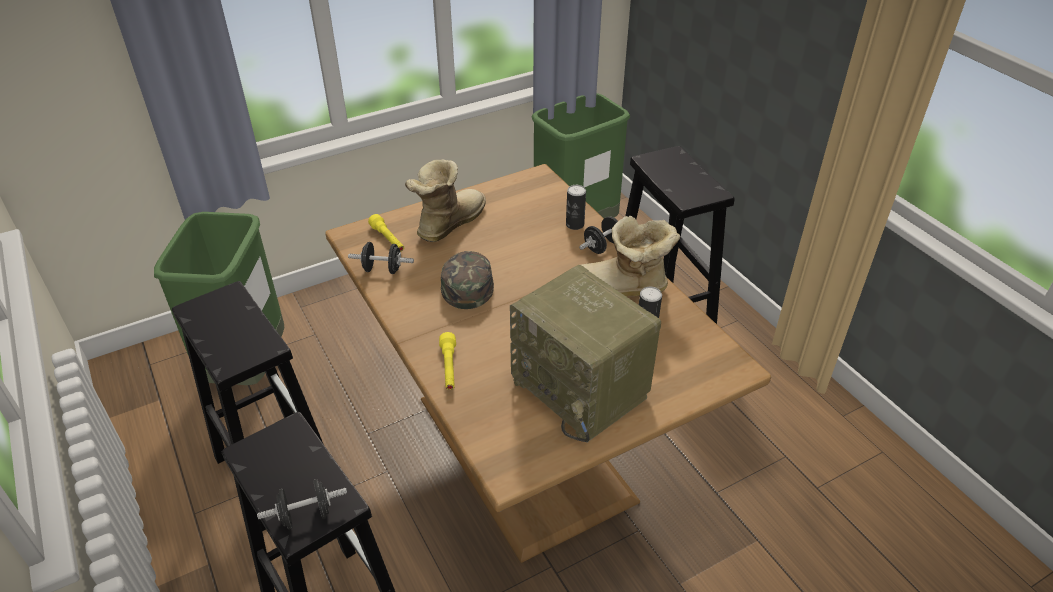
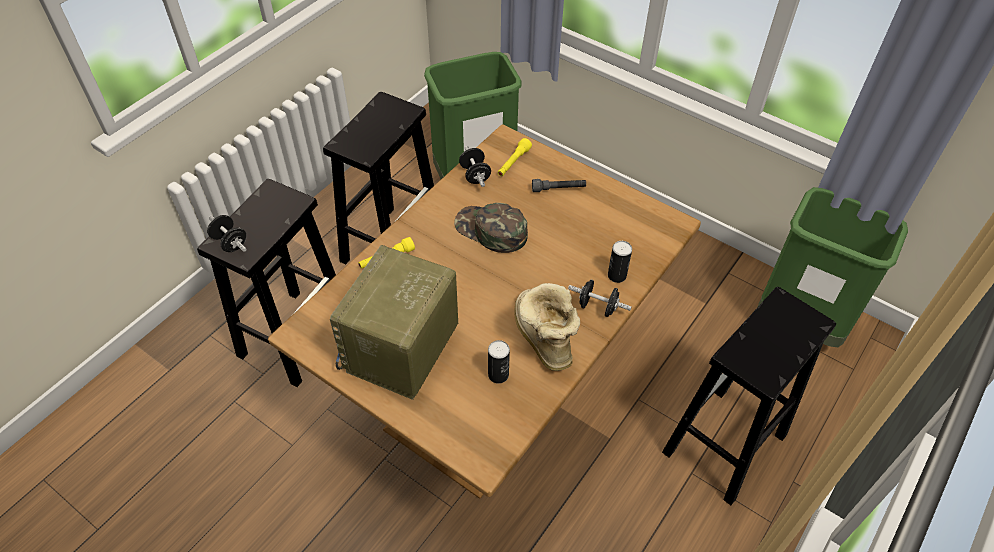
camera: 65 degrees right, 10 degrees up
boot [405,160,486,242] -> grey flashlight [532,179,586,192]
green cap [441,251,494,309] -> green cap turned 120 degrees counterclockwise [454,203,528,253]

